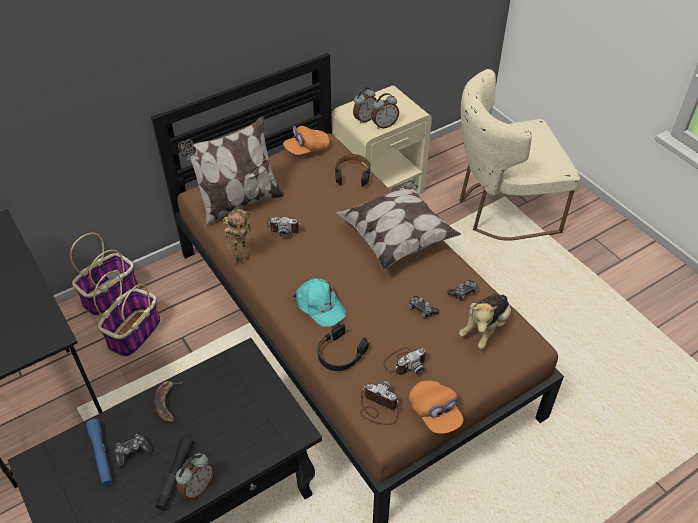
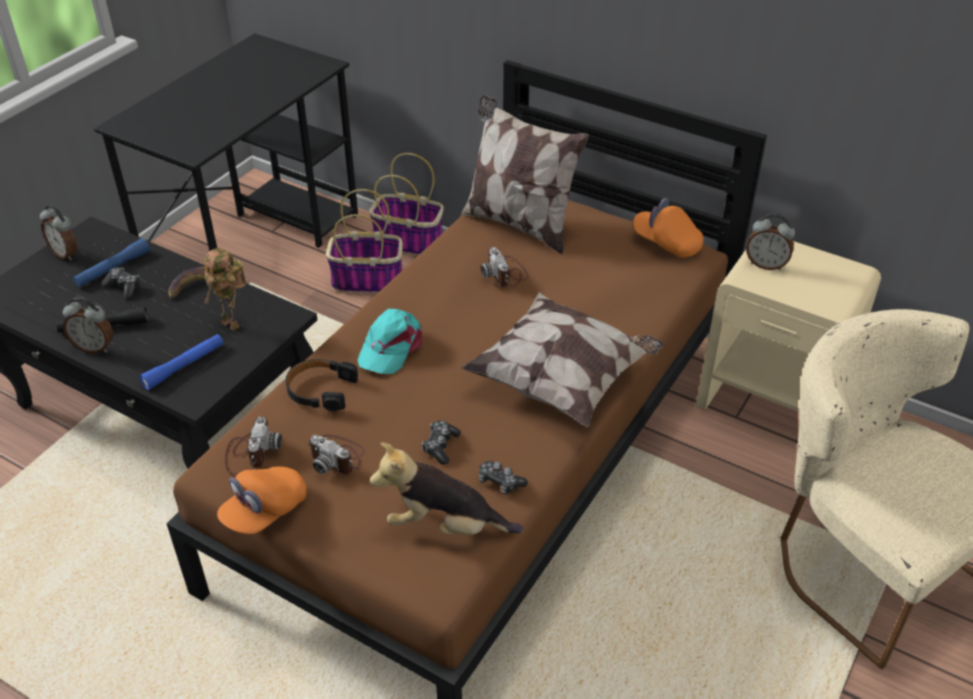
camera: 65 degrees right, 5 degrees down
toy robot [223,209,254,264] -> toy robot moved to [204,248,246,331]
black headphones [335,154,371,187] -> none
alarm clock [371,93,399,129] -> alarm clock moved to [40,205,77,261]
none -> blue flashlight [139,334,224,390]

